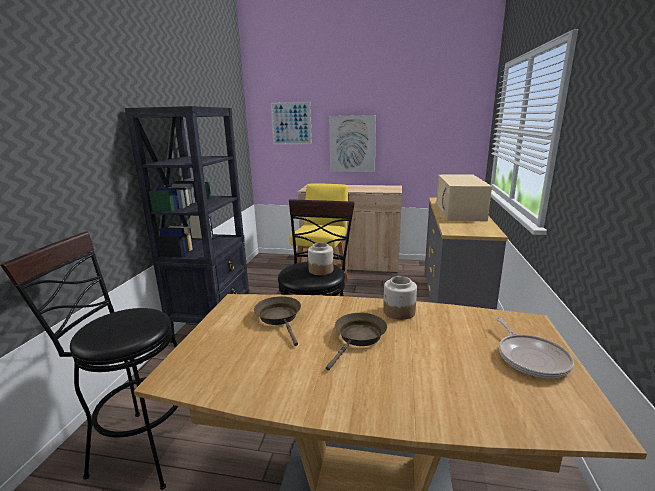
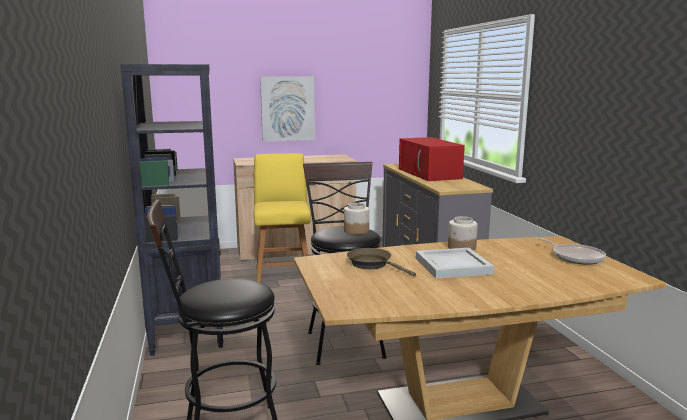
camera: 25 degrees left, 5 degrees down
picture [271,102,312,145] -> none
brown frying pan [326,313,387,371] -> white tray [416,248,494,279]
beige microwave [436,175,492,221] -> red microwave [399,137,465,181]

